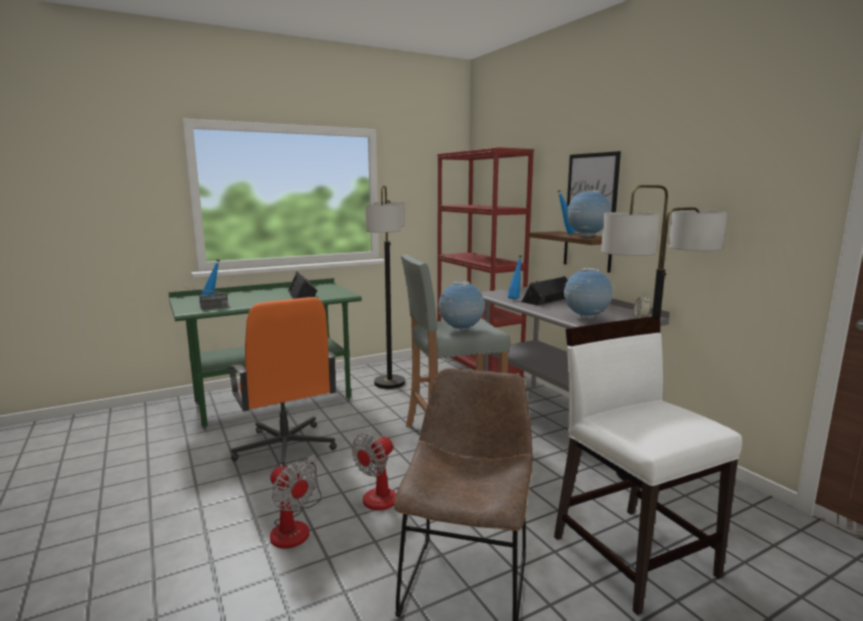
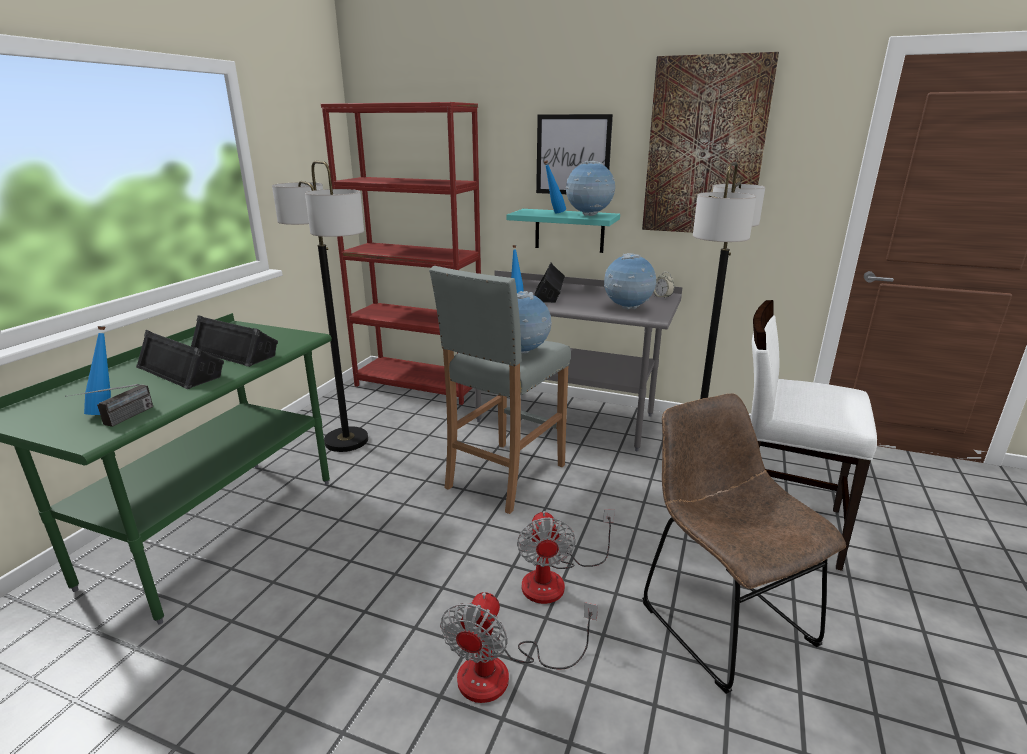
camera: 40 degrees left, 10 degrees up
orange office chair [227,297,337,467] -> none
fan [270,454,322,549] -> fan turned 105 degrees clockwise [440,592,598,703]
brown shelf [528,231,612,273] -> turquoise shelf [506,209,620,253]
none -> black speaker [136,330,224,389]
none -> picture [642,52,779,233]

